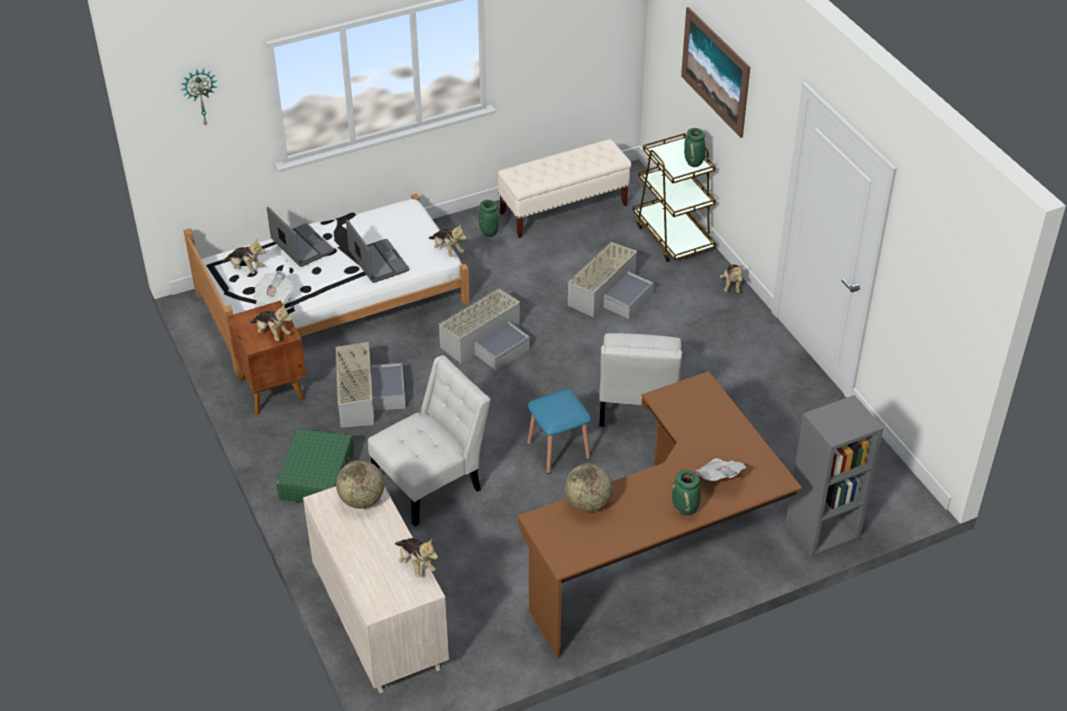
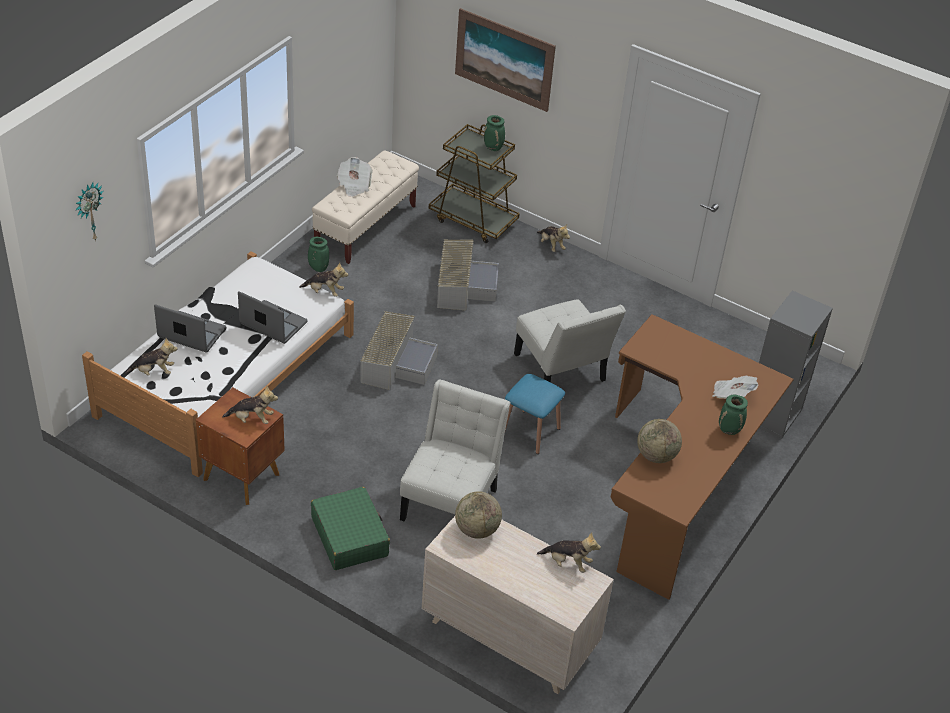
camera: 35 degrees left, 0 degrees up
newspaper [254,271,293,308] -> newspaper moved to [337,157,373,197]
grey storage box [335,342,406,428] -> none

